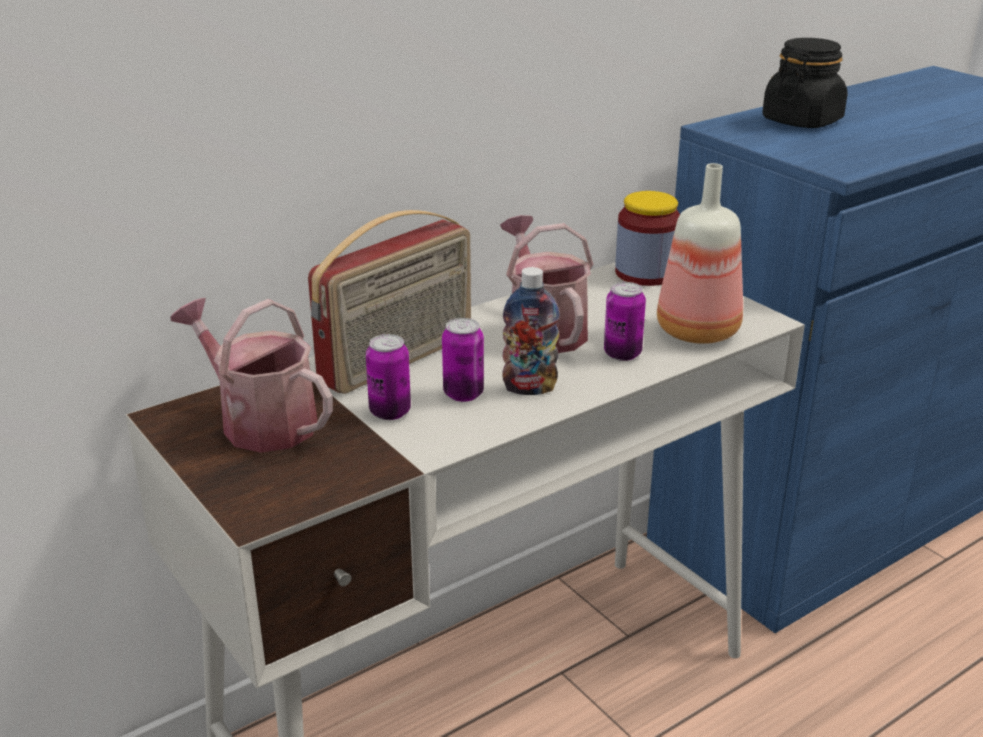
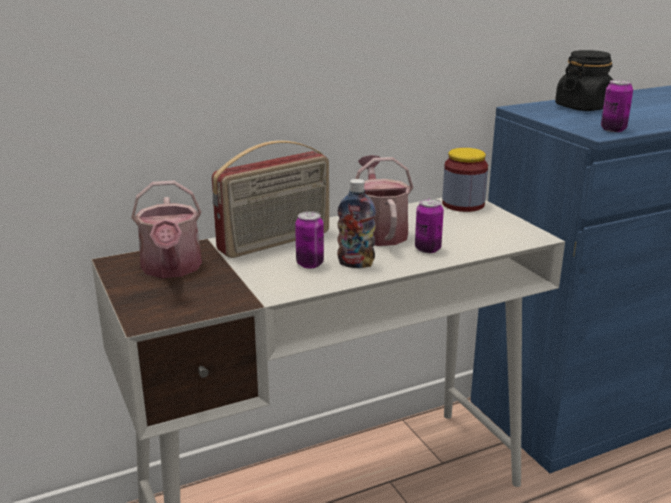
camera: 10 degrees right, 5 degrees down
watering can [171,298,333,453] -> watering can turned 150 degrees counterclockwise [131,181,202,278]
can [366,334,411,420] -> can moved to [601,80,633,132]
bottle [657,163,743,344] -> none

